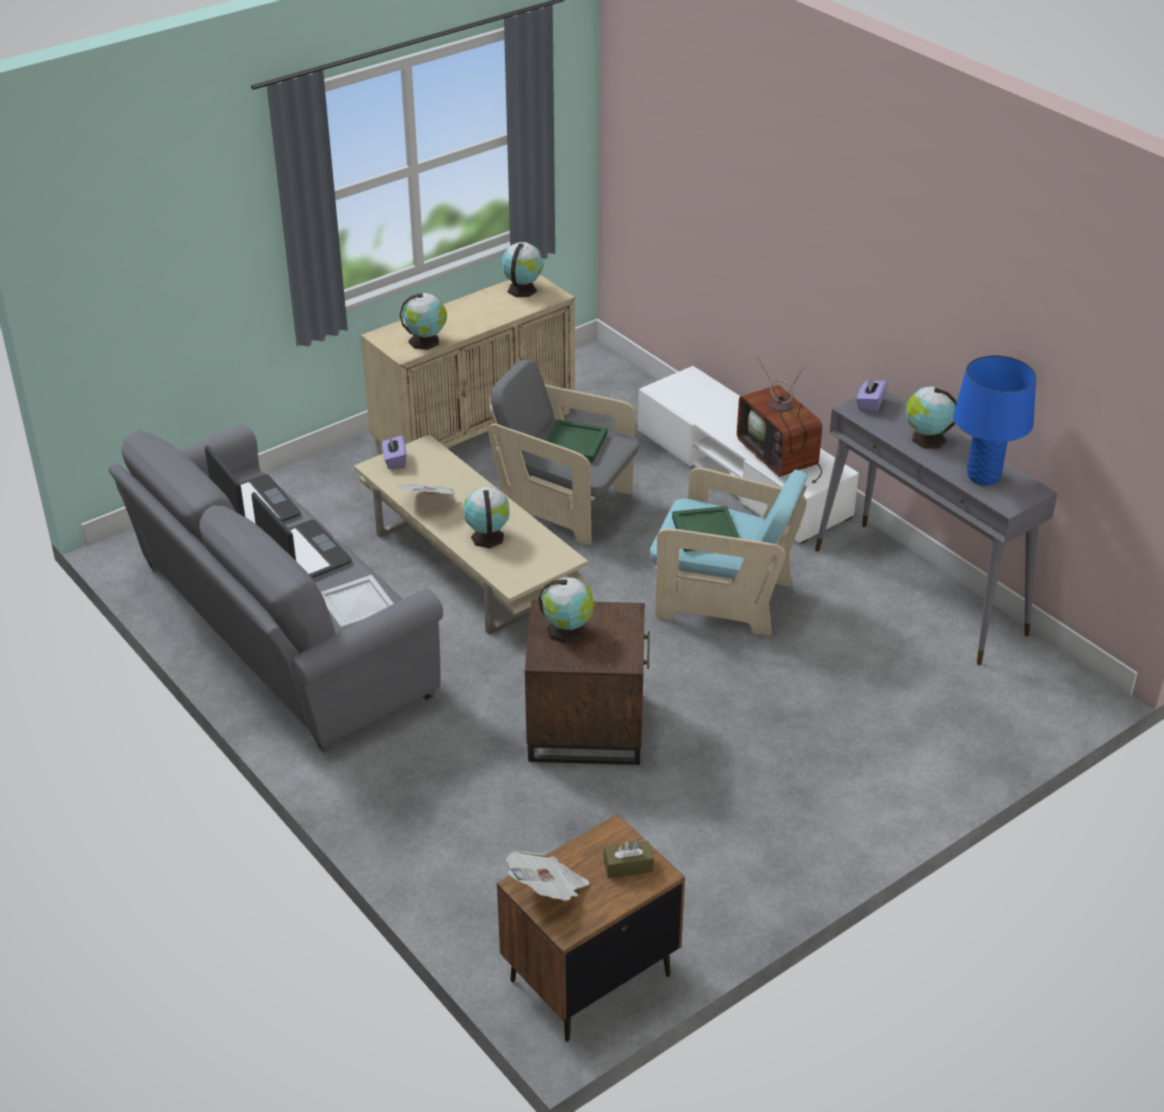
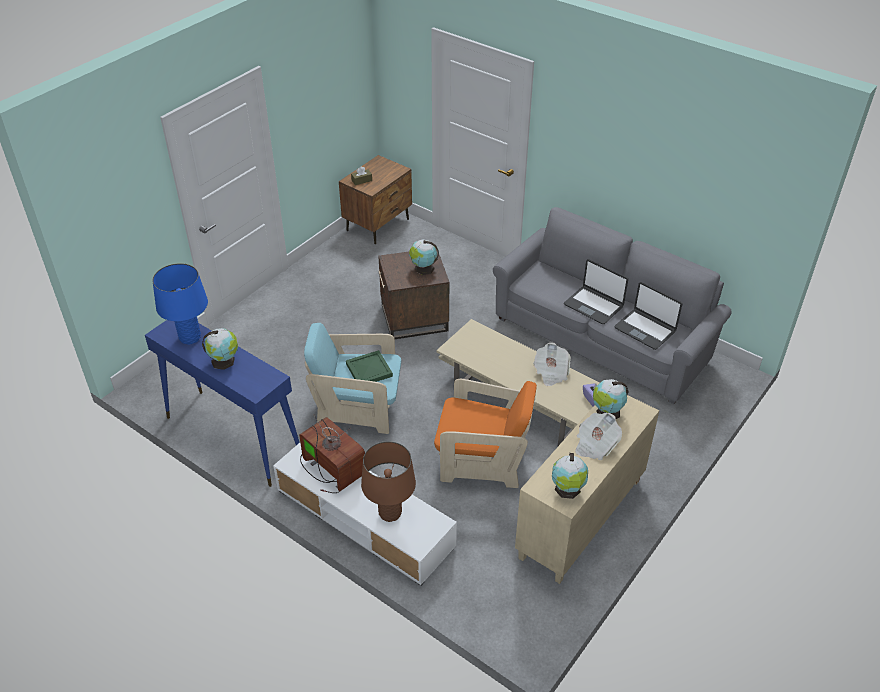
camera: 165 degrees right, 5 degrees up
white tray [321,575,394,632] -> none
globe [463,487,510,548] -> none
grey armchair [488,360,639,545] -> orange armchair [434,379,537,488]
newspaper [506,851,589,901] -> newspaper moved to [575,413,622,461]
green tray [546,419,607,463] -> none
grey console table [815,391,1057,665] -> blue console table [145,320,300,487]
purple tissue box [857,376,888,413] -> none
none -> brown table lamp [361,441,416,522]

